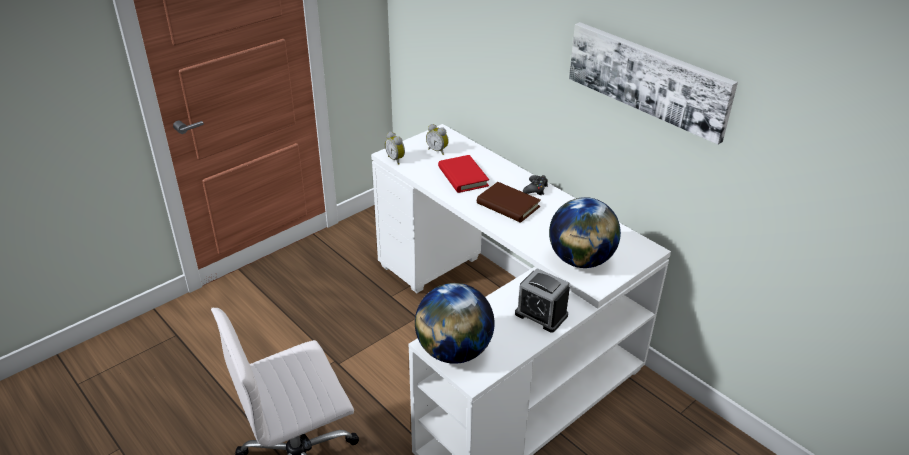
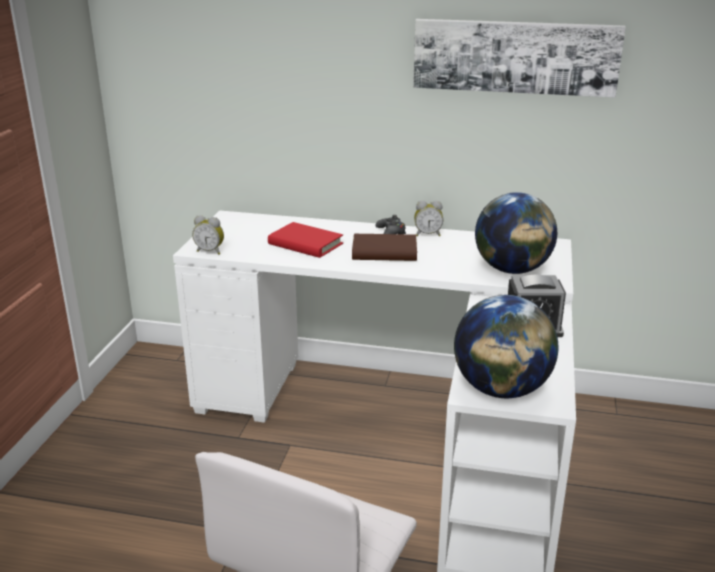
camera: 35 degrees left, 10 degrees down
alarm clock [426,124,449,155] -> alarm clock moved to [414,201,443,236]

